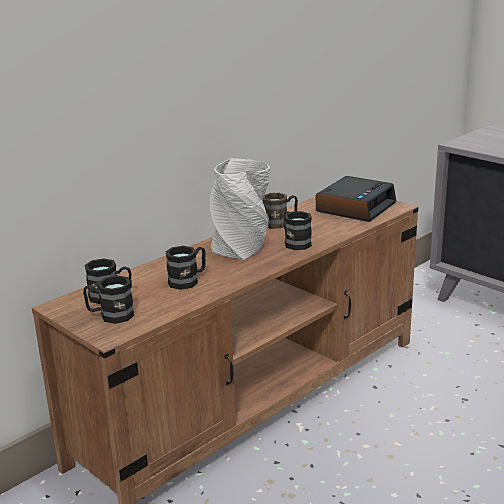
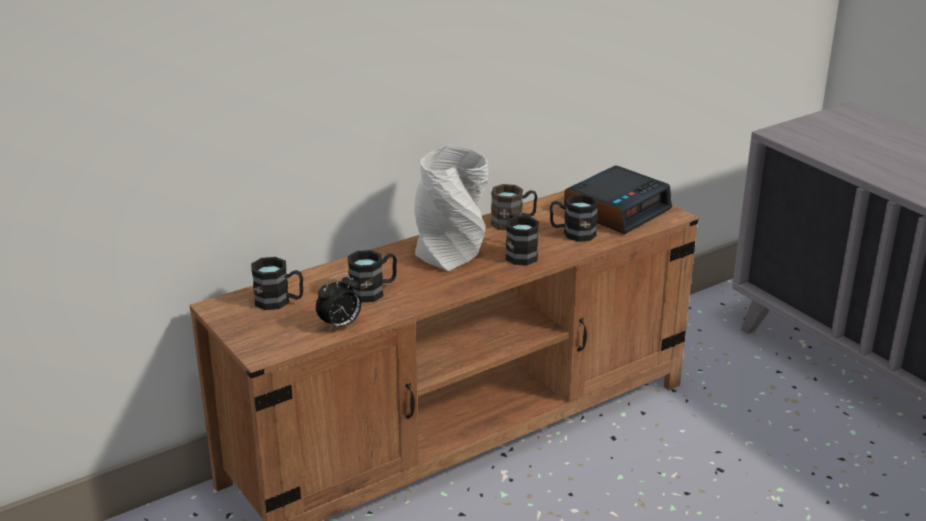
camera: 10 degrees right, 5 degrees up
black mug [83,275,134,324] -> black mug moved to [550,194,599,242]
none -> alarm clock [316,273,361,332]

